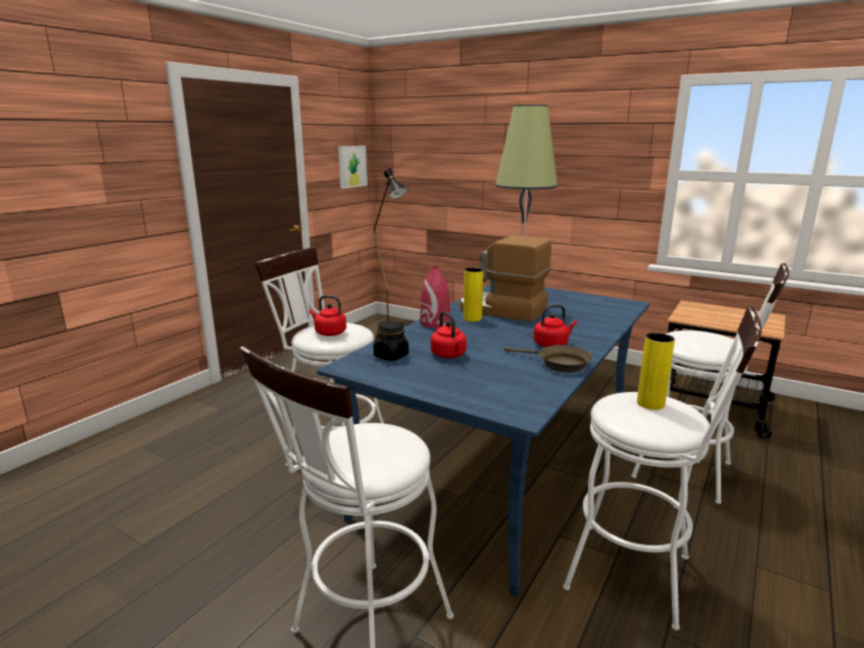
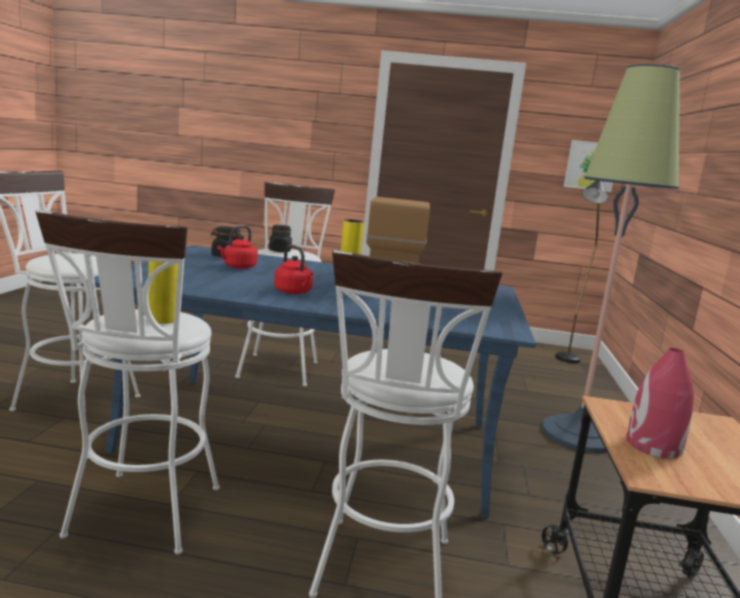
camera: 65 degrees right, 5 degrees down
red kettle [309,295,346,336] -> black jar [269,225,292,252]
red vase [420,267,450,328] -> red vase moved to [626,348,694,459]
brown frying pan [504,345,593,373] -> none

